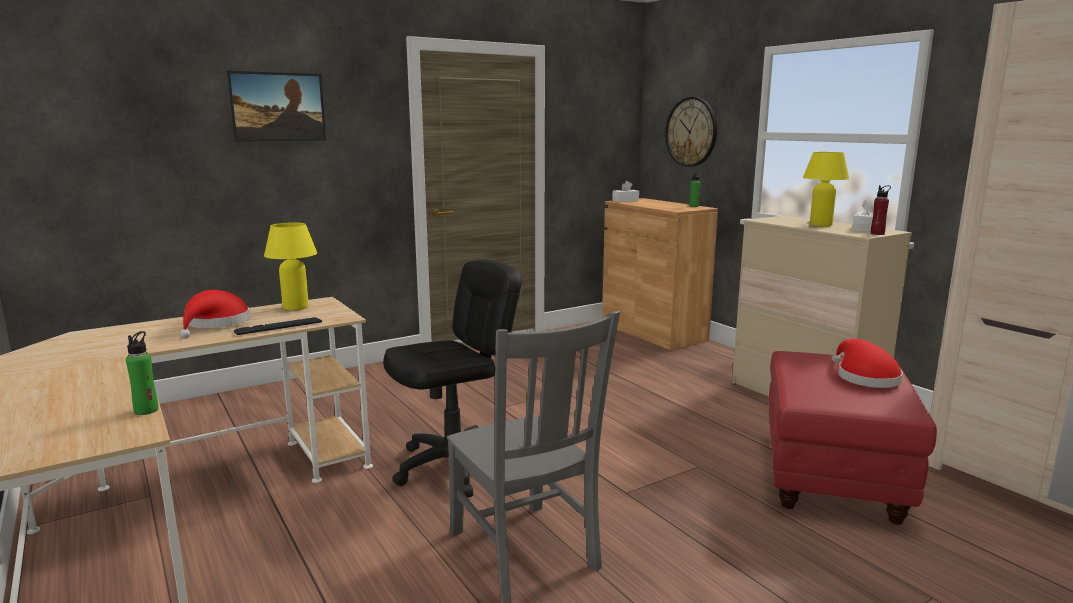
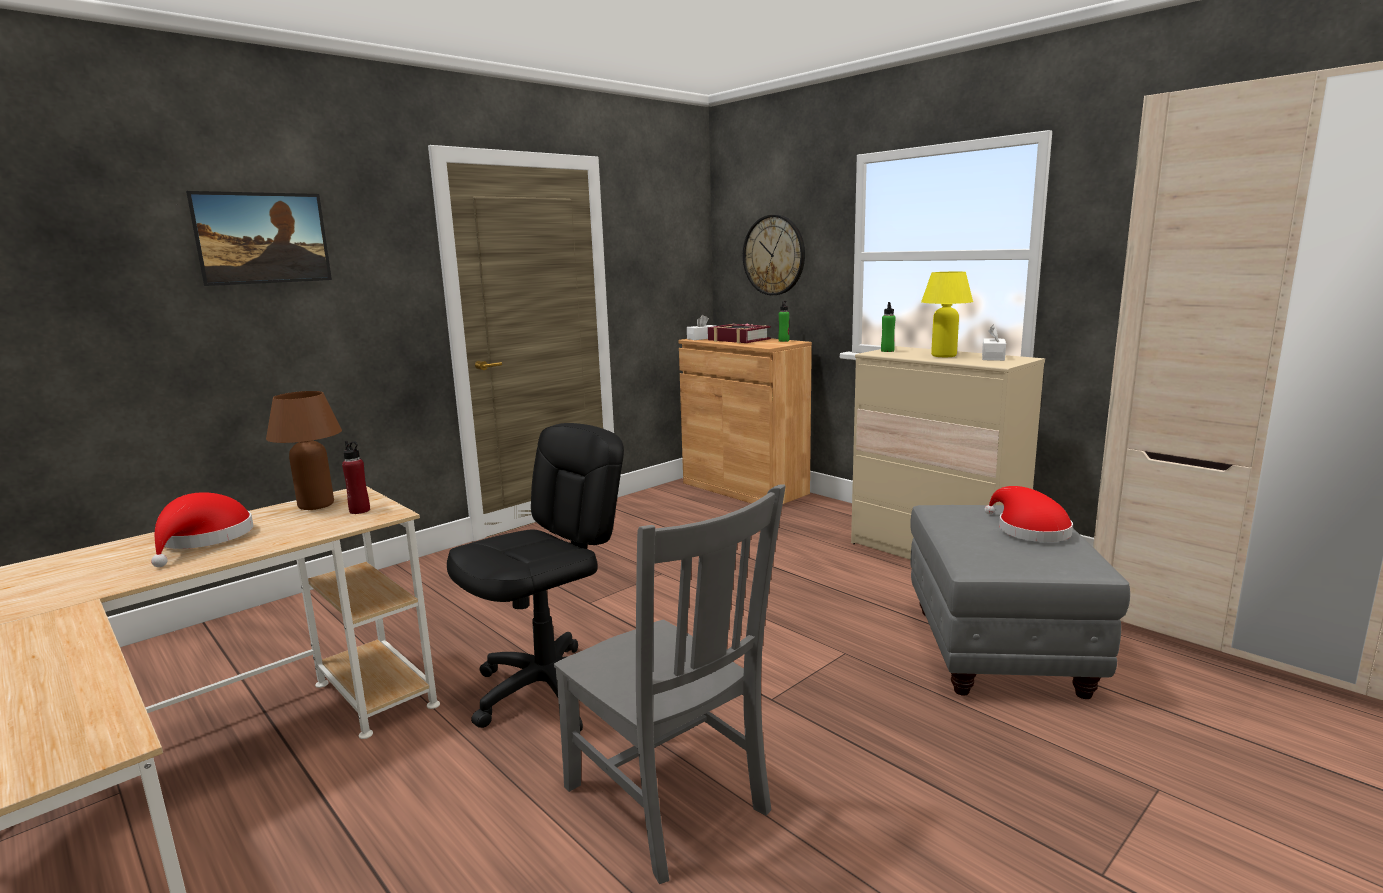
camera: 10 degrees left, 0 degrees up
green bottle [126,331,159,415] -> green bottle moved to [881,302,896,352]
keyboard [234,317,322,335] -> none
yellow table lamp [264,222,317,311] -> brown table lamp [266,391,342,510]
red ottoman [769,351,937,525] -> grey ottoman [910,505,1130,699]
red bottle [870,185,891,235] -> red bottle moved to [342,441,370,514]
none -> book [708,323,771,343]

